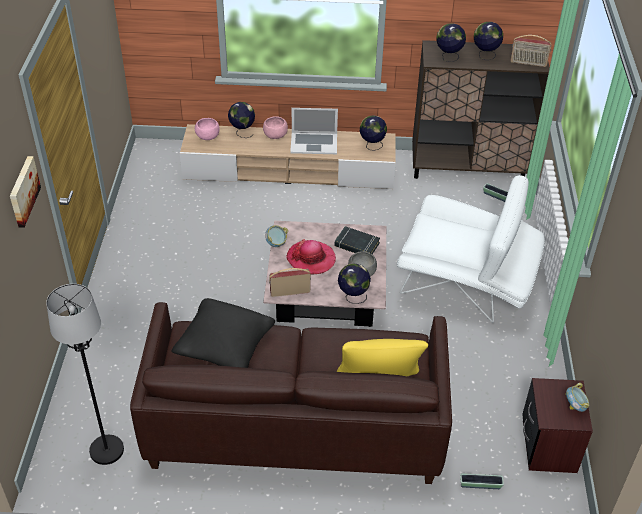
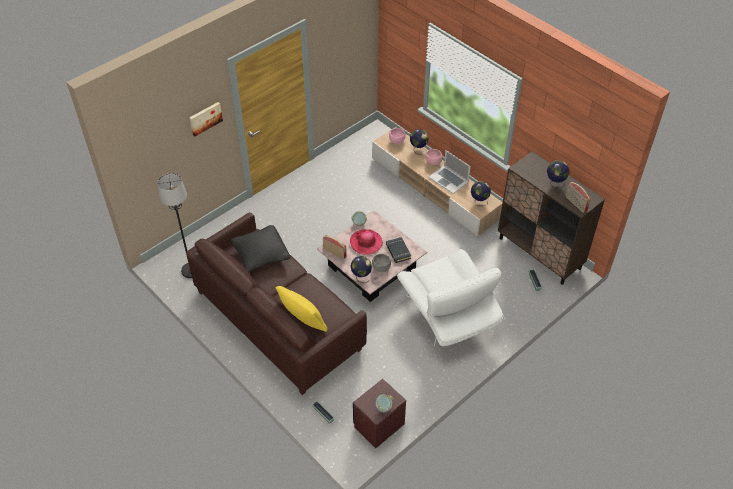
camera: 45 degrees right, 5 degrees up
globe [436,23,466,62] -> none

